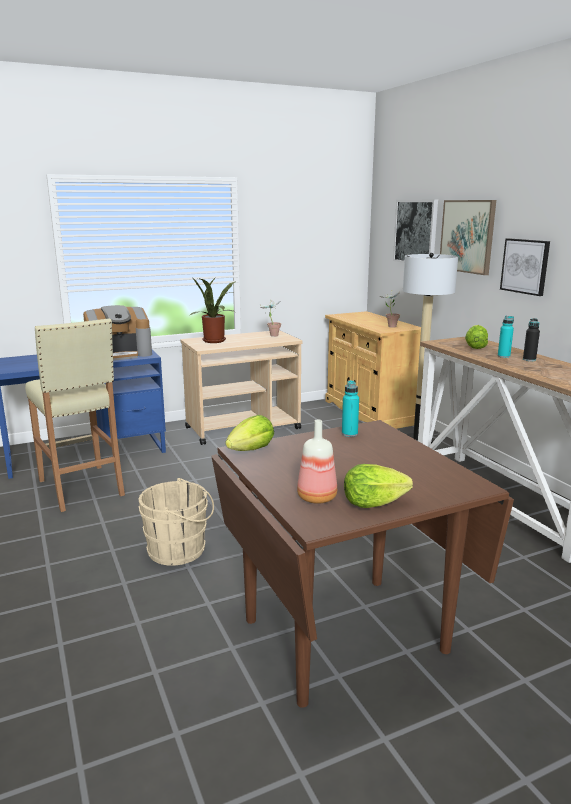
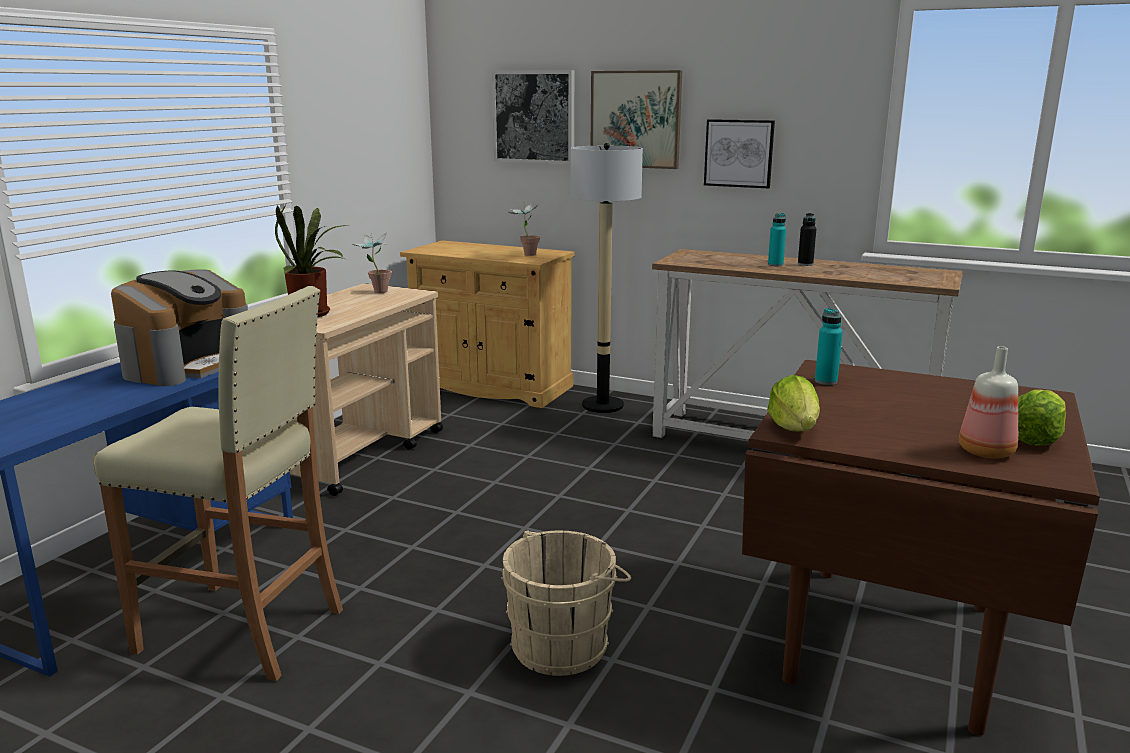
camera: 40 degrees left, 0 degrees up
lettuce [465,325,488,349] -> none

